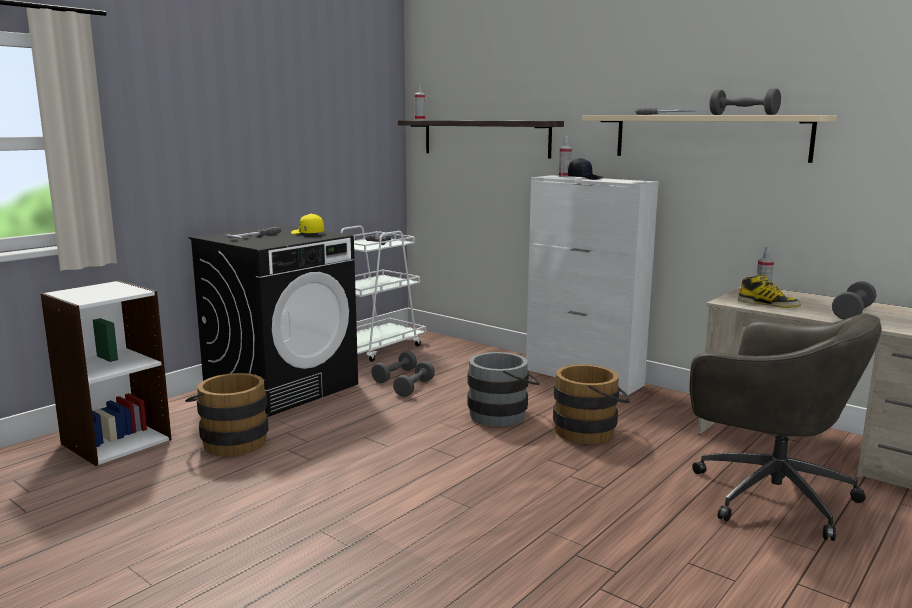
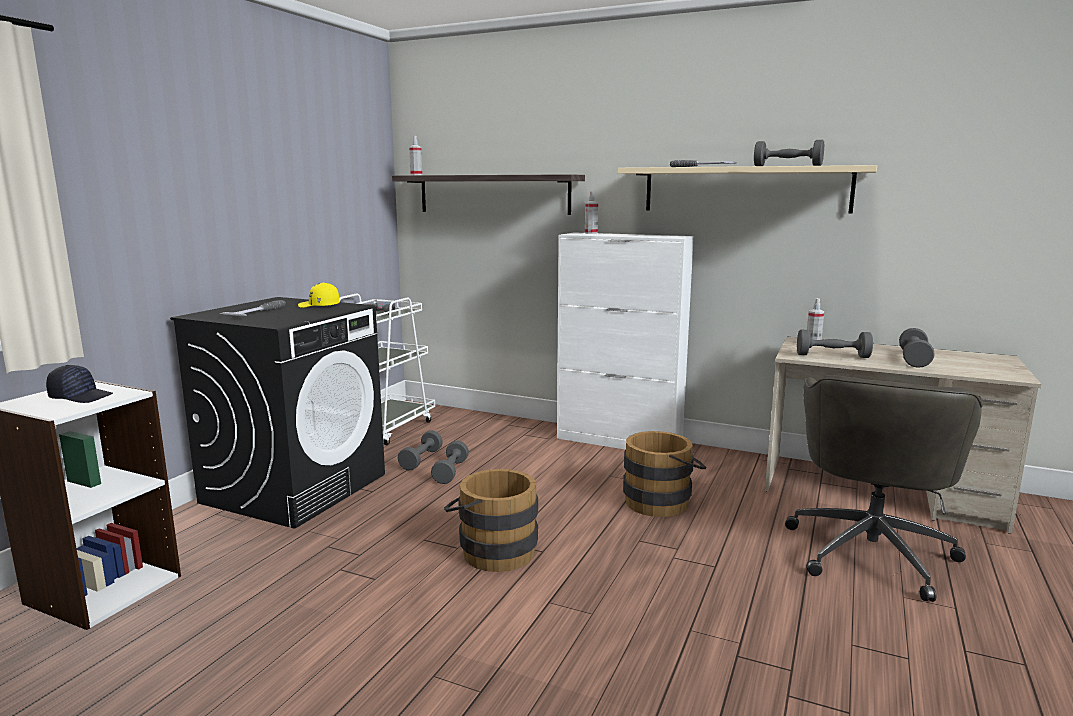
camera: 15 degrees left, 0 degrees up
brown bucket [185,373,269,456] -> brown bucket moved to [444,469,538,572]
grey bucket [467,352,540,427] -> none
black cap [568,158,603,180] -> black cap moved to [46,365,113,403]
grey office chair [689,313,882,541] -> grey office chair turned 90 degrees clockwise [785,375,983,602]
boot [738,274,801,308] -> grey dumbbell [797,330,873,358]

